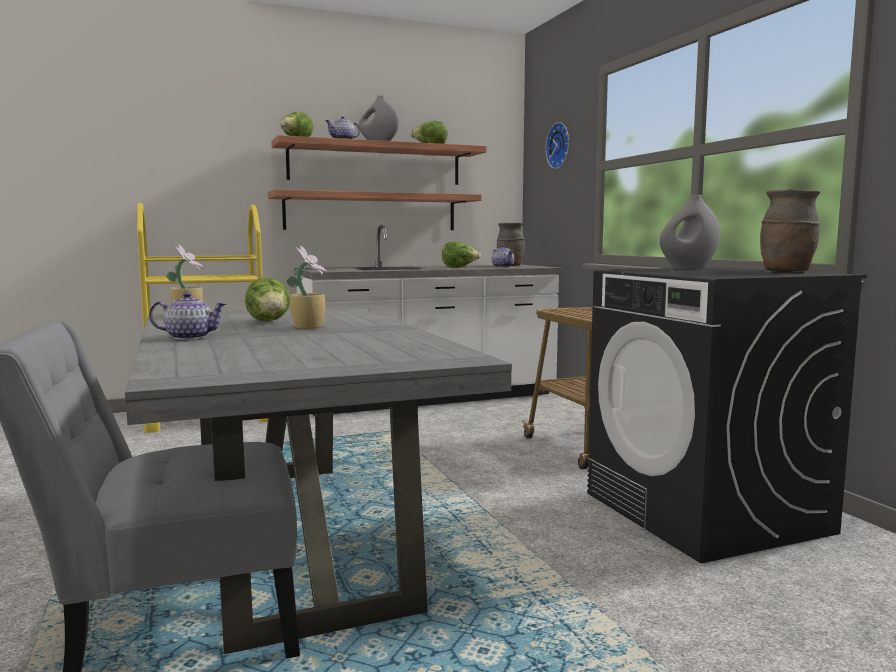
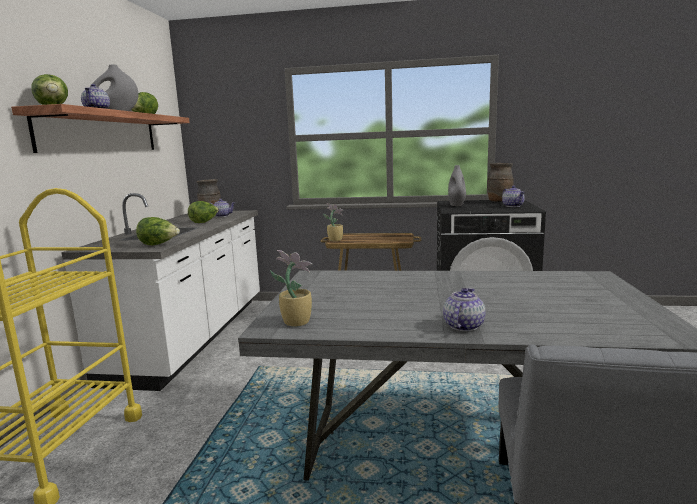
camera: 60 degrees left, 5 degrees up
lettuce [245,278,290,322] -> lettuce moved to [136,217,180,245]
shelf [268,189,481,230] -> none
potted plant [286,245,327,329] -> potted plant moved to [323,203,343,241]
wall clock [545,122,569,169] -> none
none -> teapot [502,186,525,207]

